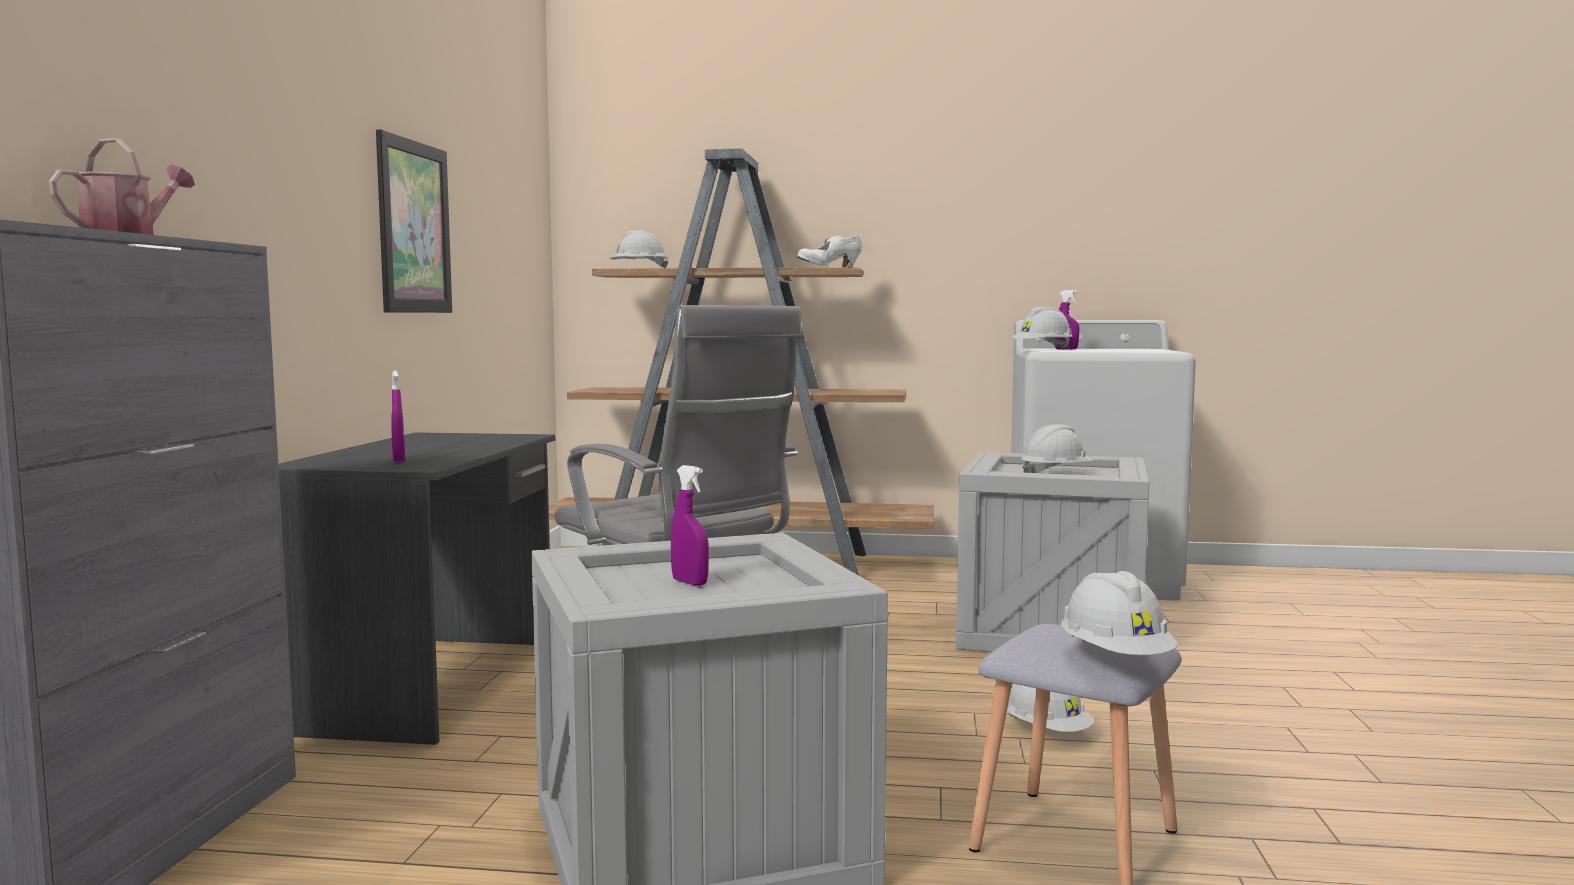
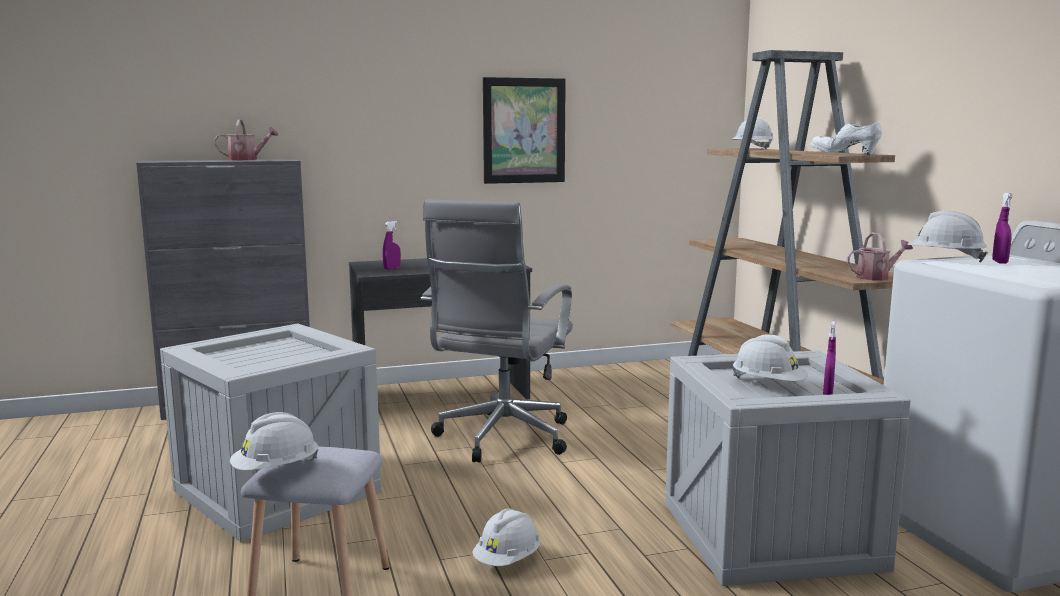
camera: 65 degrees right, 5 degrees up
purple spray bottle [671,465,709,586] -> purple spray bottle moved to [823,322,836,395]
none -> watering can [847,232,913,281]

